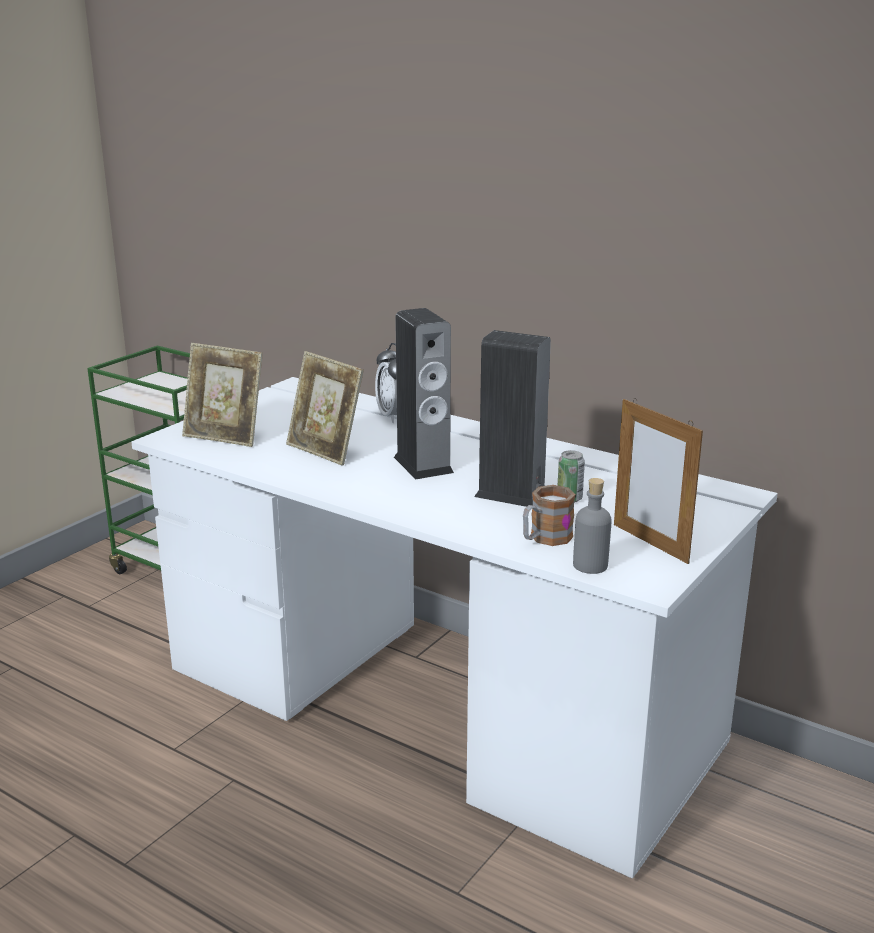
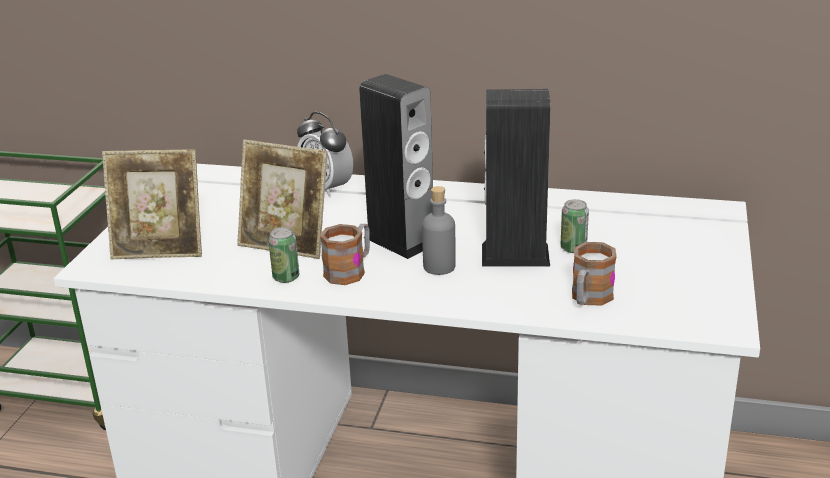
camera: 20 degrees left, 5 degrees up
grey bottle [573,478,612,574] -> grey bottle moved to [422,186,456,275]
picture frame [614,398,703,564] -> none
none -> can [268,227,299,283]
none -> mug [320,224,370,285]

